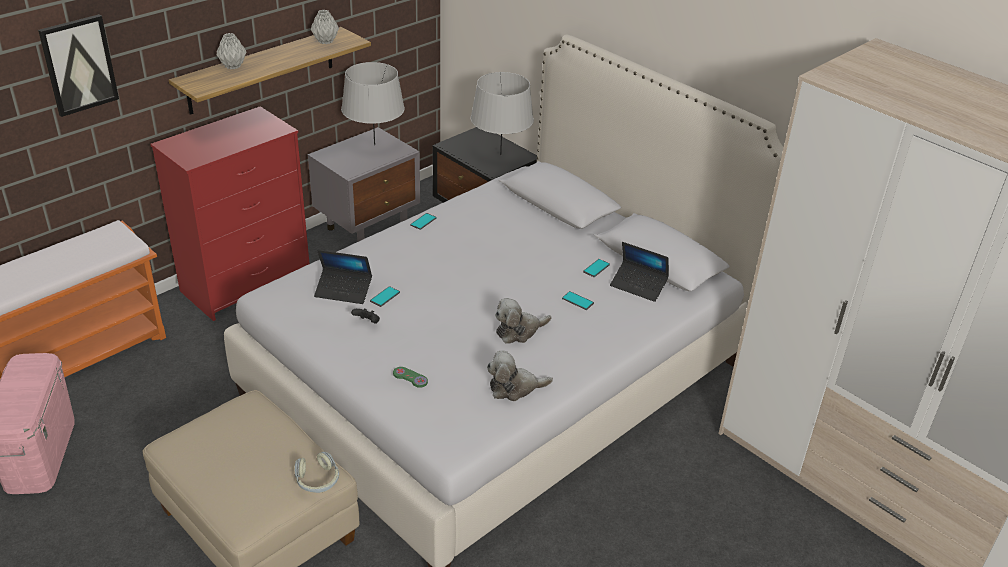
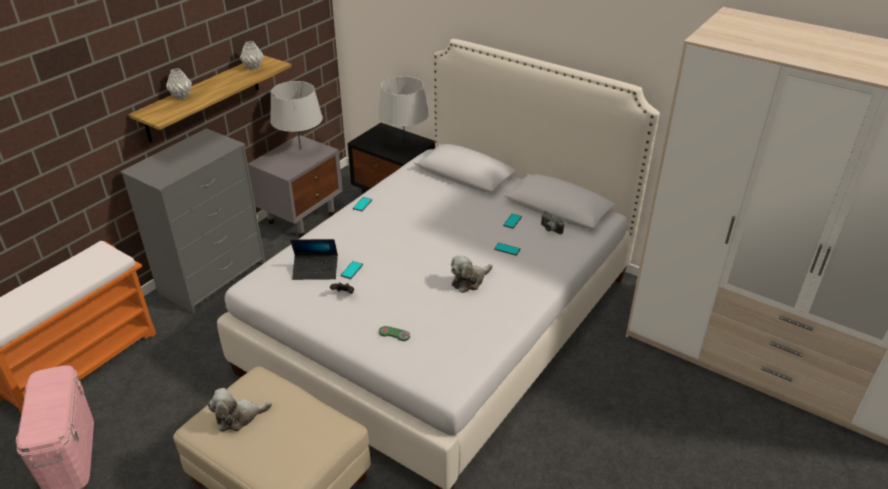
camera: 10 degrees left, 0 degrees up
picture [38,14,119,117] -> none
red dresser [150,106,310,321] -> grey dresser [120,128,265,314]
headphones [295,452,339,493] -> none
plush toy [487,351,553,401] -> plush toy moved to [208,388,272,431]
laptop [610,242,669,302] -> camera [541,211,564,235]

